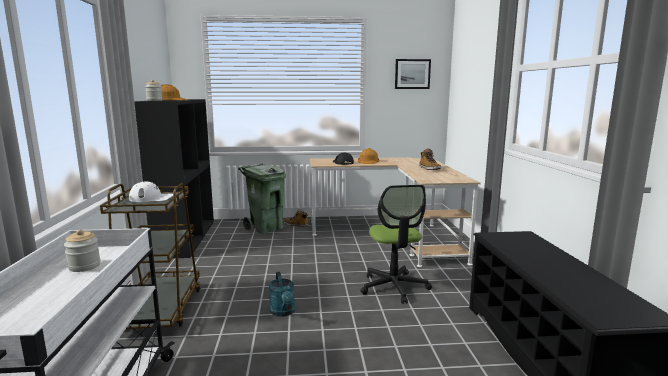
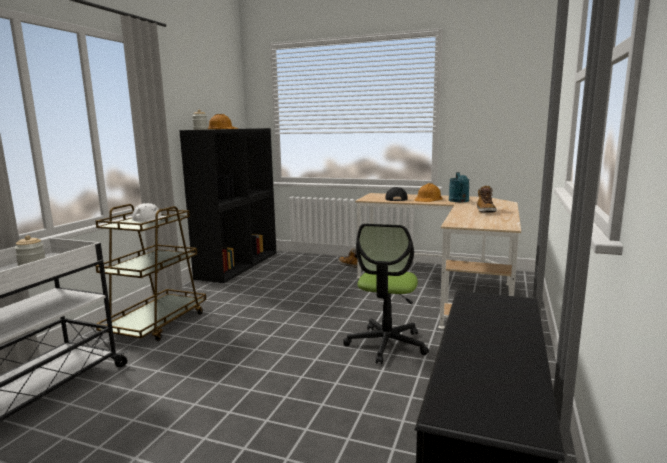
camera: 25 degrees right, 0 degrees up
green trash can [238,164,286,234] -> none
turquoise watering can [269,272,295,317] -> turquoise watering can moved to [449,172,470,202]
picture [395,59,431,89] -> none

